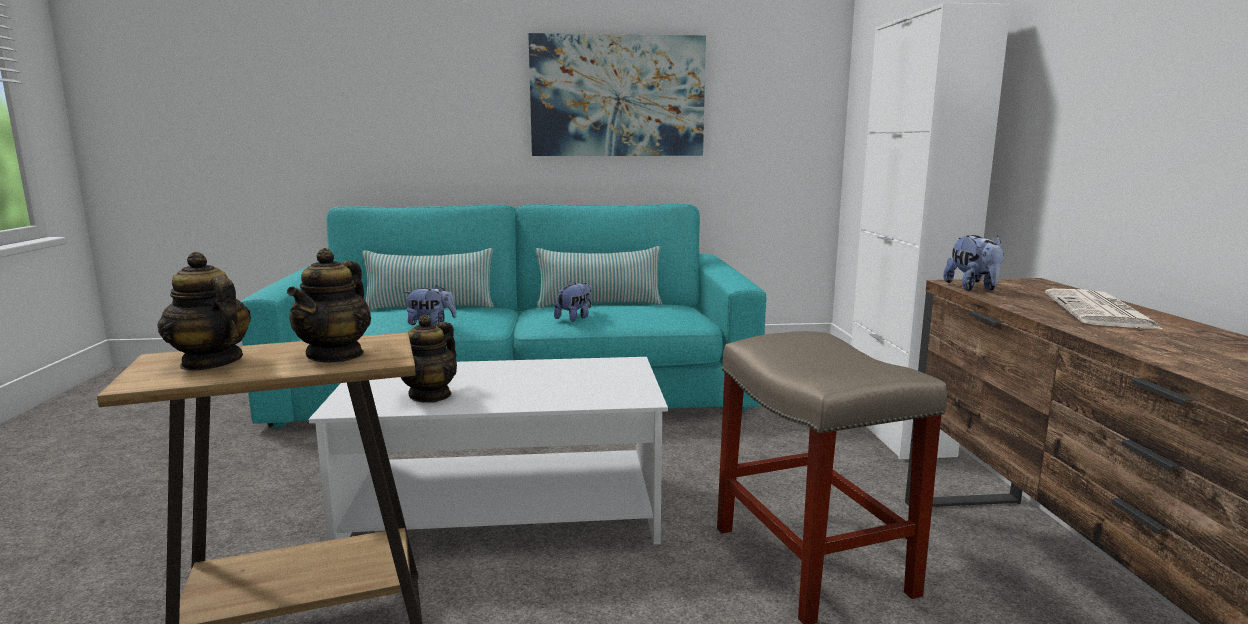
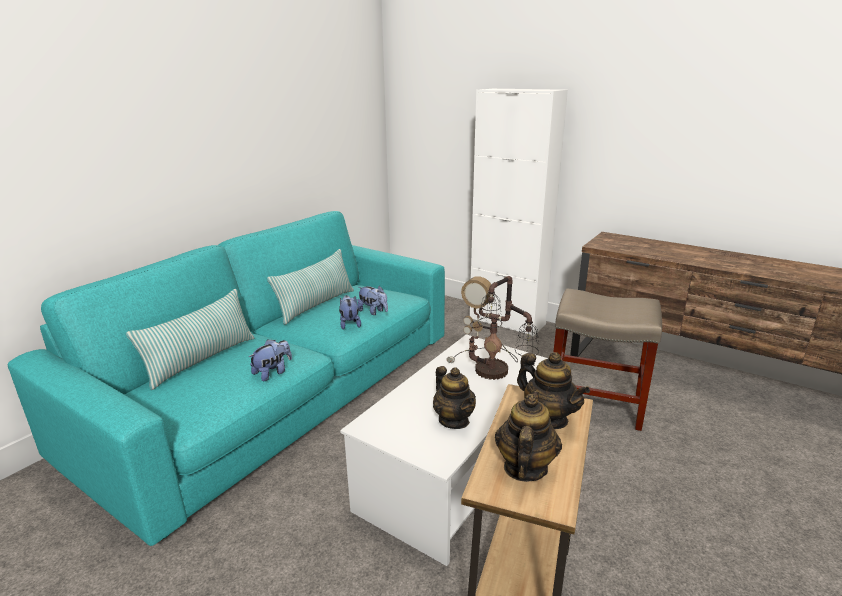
camera: 50 degrees left, 10 degrees up
teapot [157,252,251,371] -> teapot turned 120 degrees clockwise [495,391,562,482]
picture [528,33,706,156] -> none
plush toy [943,235,1004,291] -> plush toy moved to [357,286,388,315]
newspaper [1045,289,1162,329] -> none
none -> table lamp [446,276,539,380]

